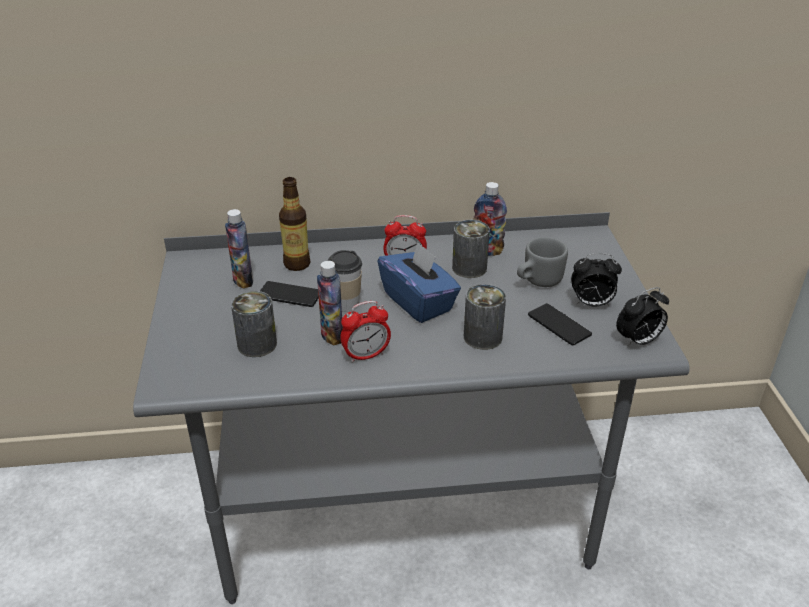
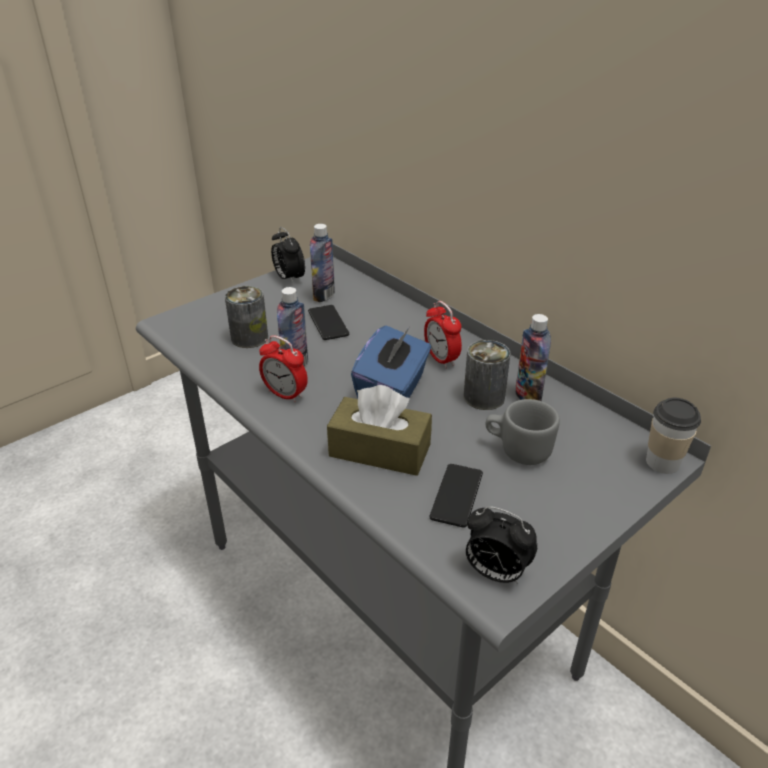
camera: 55 degrees right, 0 degrees up
bottle [279,177,310,271] -> none
cup [328,250,362,312] -> cup moved to [646,398,701,474]
can [464,284,506,350] -> brown tissue box [327,385,432,476]
alarm clock [571,253,622,307] -> alarm clock moved to [271,227,305,285]

